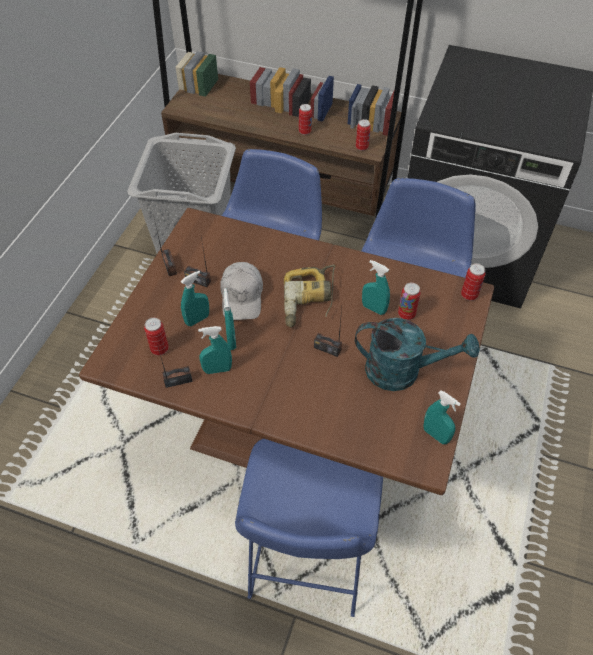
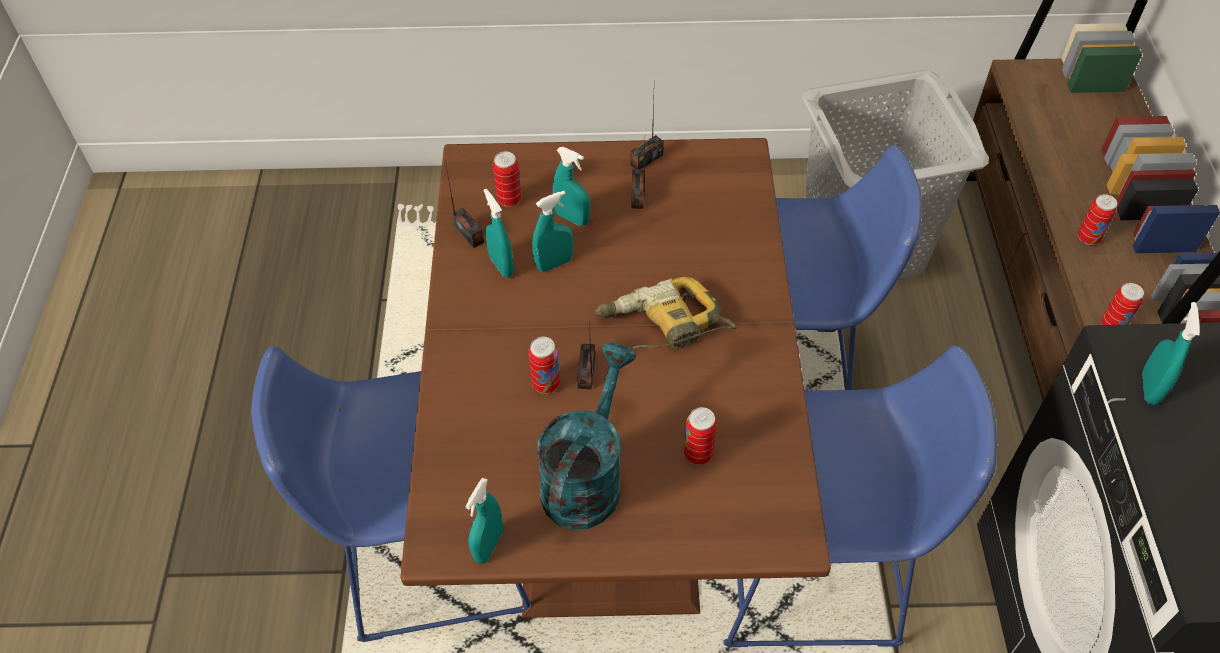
camera: 70 degrees right, 0 degrees up
white cap [220,262,263,320] -> none
turquoise watering can [355,318,480,391] -> turquoise watering can turned 150 degrees counterclockwise [537,343,636,530]
turquoise spray bottle [362,260,390,315] -> turquoise spray bottle moved to [1142,302,1200,405]
can [461,263,485,301] -> can moved to [528,337,560,394]

